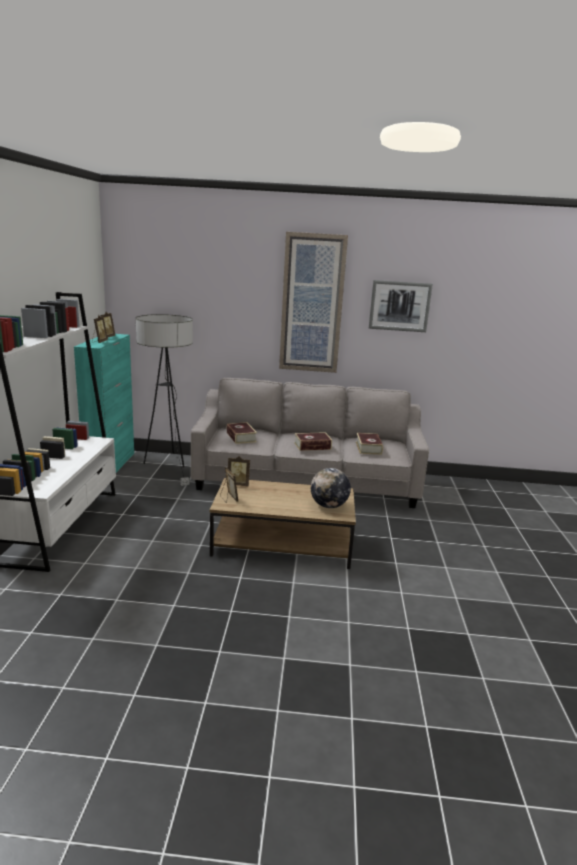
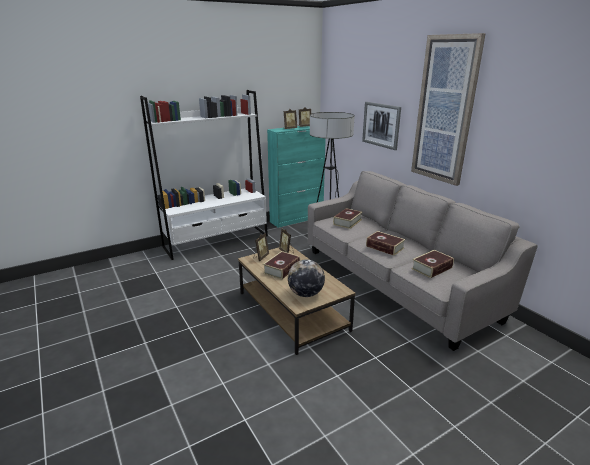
camera: 55 degrees right, 5 degrees up
picture [369,280,433,332] -> picture moved to [362,102,401,150]
none -> book [263,251,300,280]

